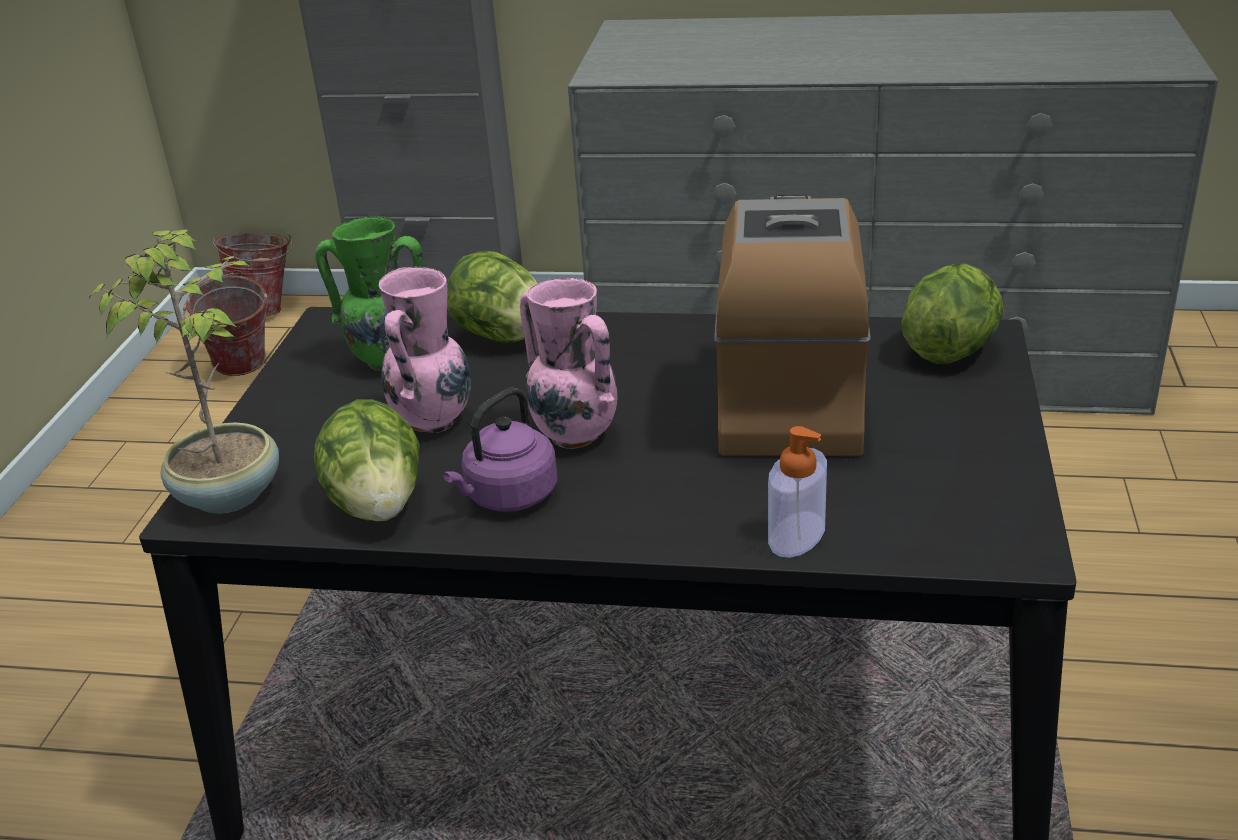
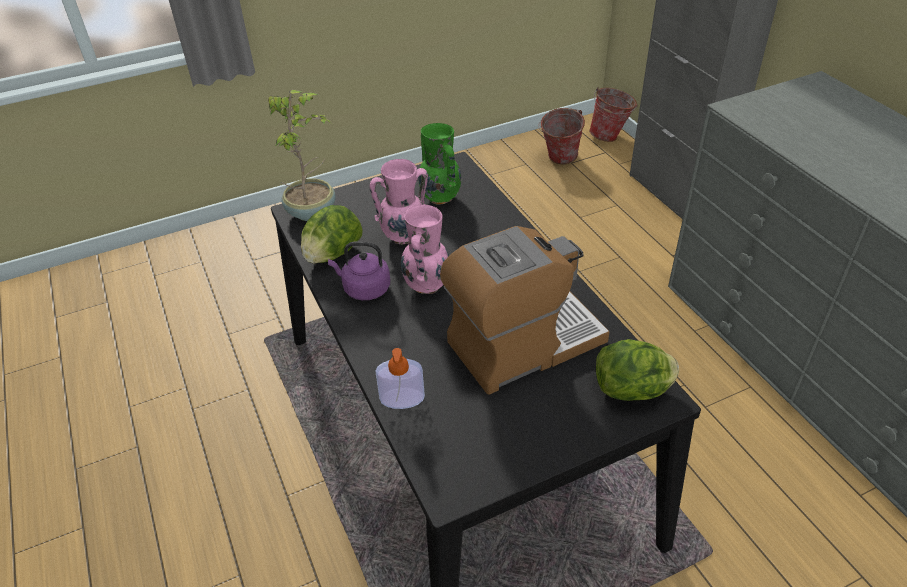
camera: 55 degrees right, 10 degrees up
lettuce [447,251,538,343] -> none

